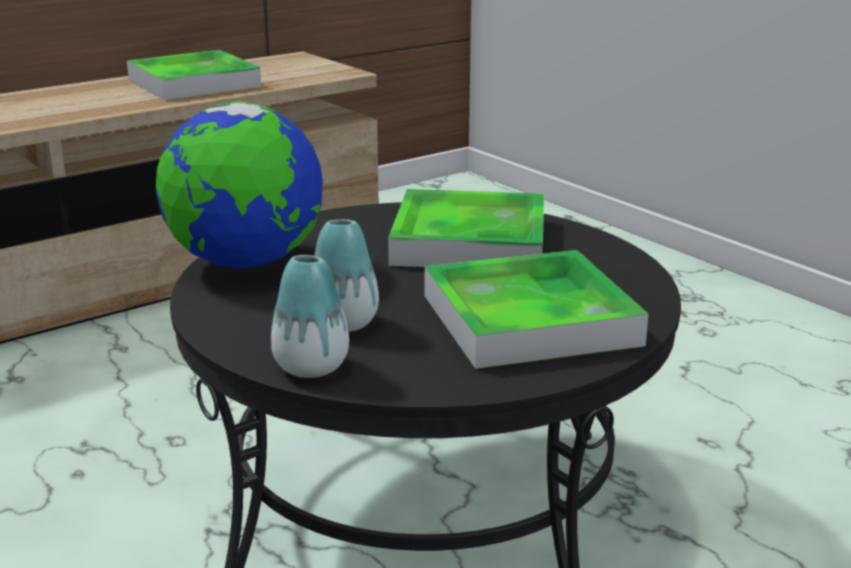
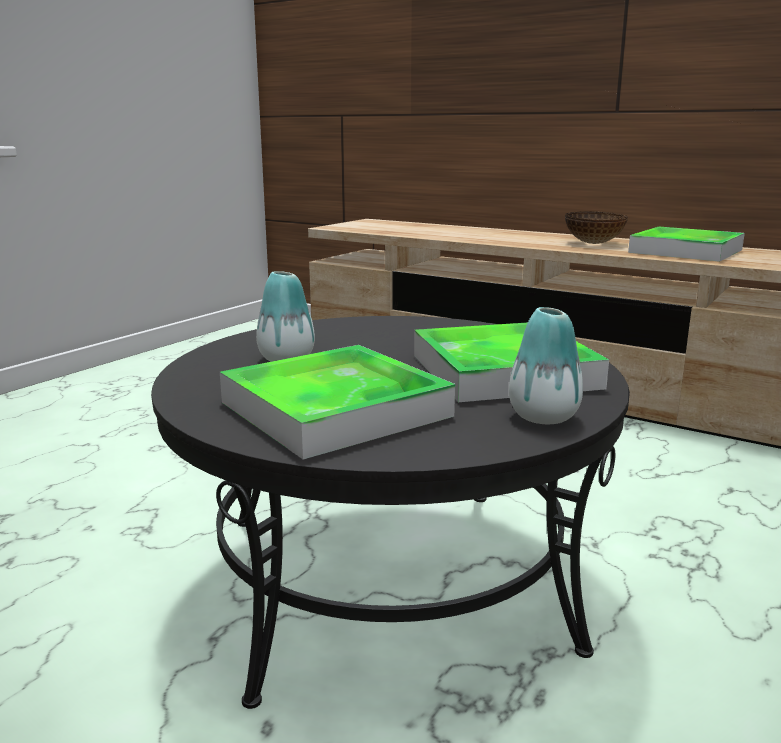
camera: 70 degrees right, 5 degrees down
globe [156,102,323,268] -> none
vase [271,255,349,378] -> vase moved to [509,307,583,424]
none -> bowl [565,211,628,244]

